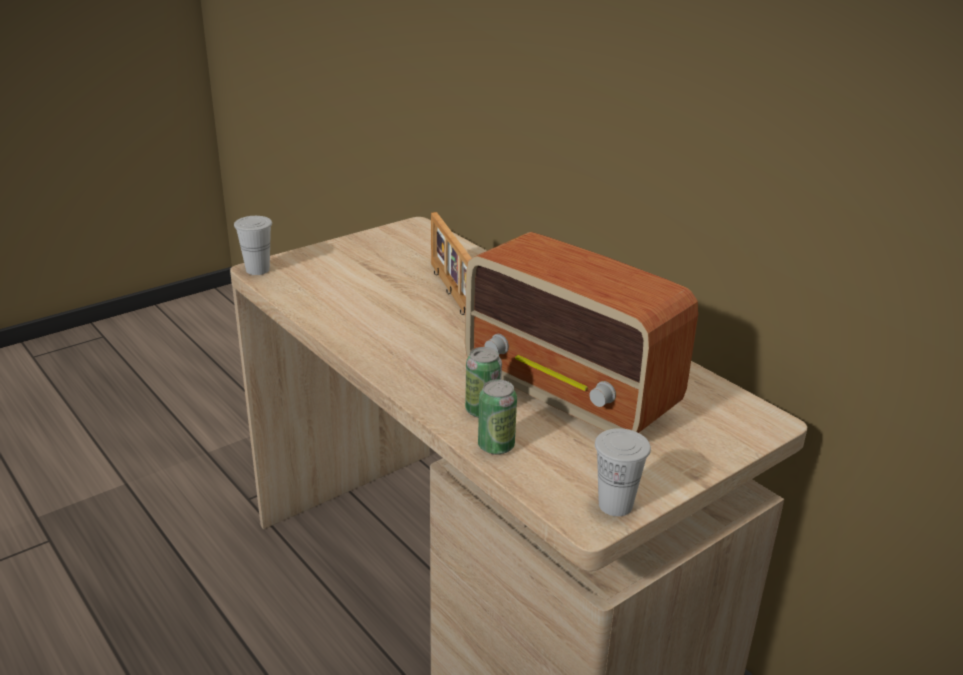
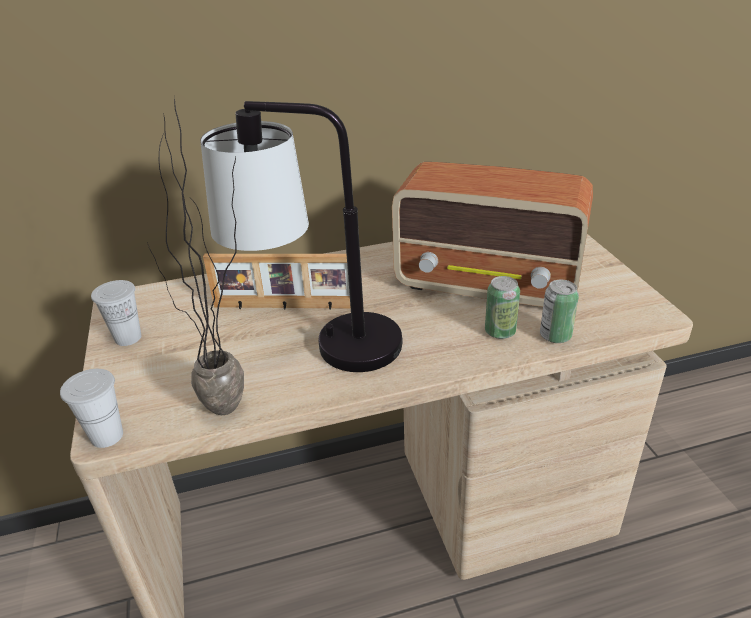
camera: 65 degrees left, 5 degrees up
radio [465,232,698,433] -> radio turned 45 degrees clockwise [392,162,593,307]
white cup [595,428,651,516] -> white cup moved to [91,280,141,346]
none -> potted plant [147,97,244,415]
none -> table lamp [200,101,403,372]

